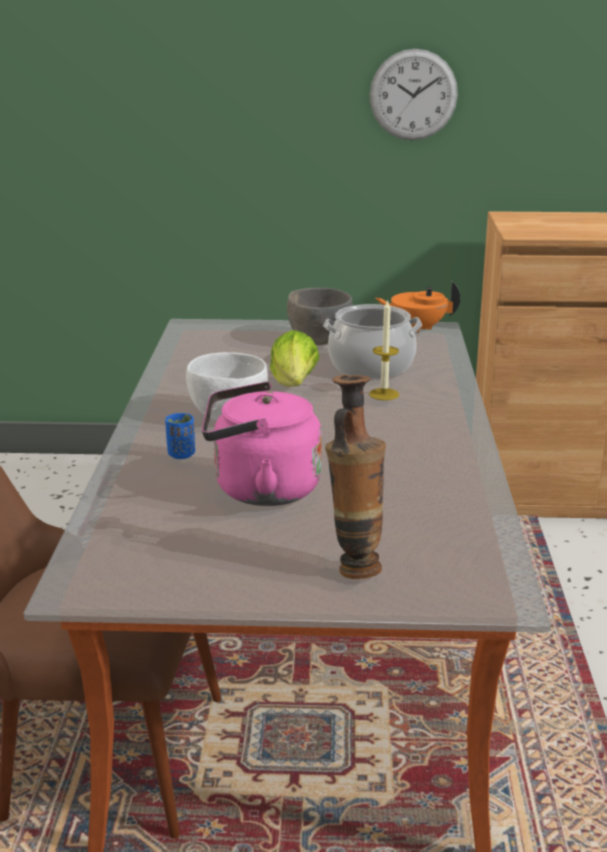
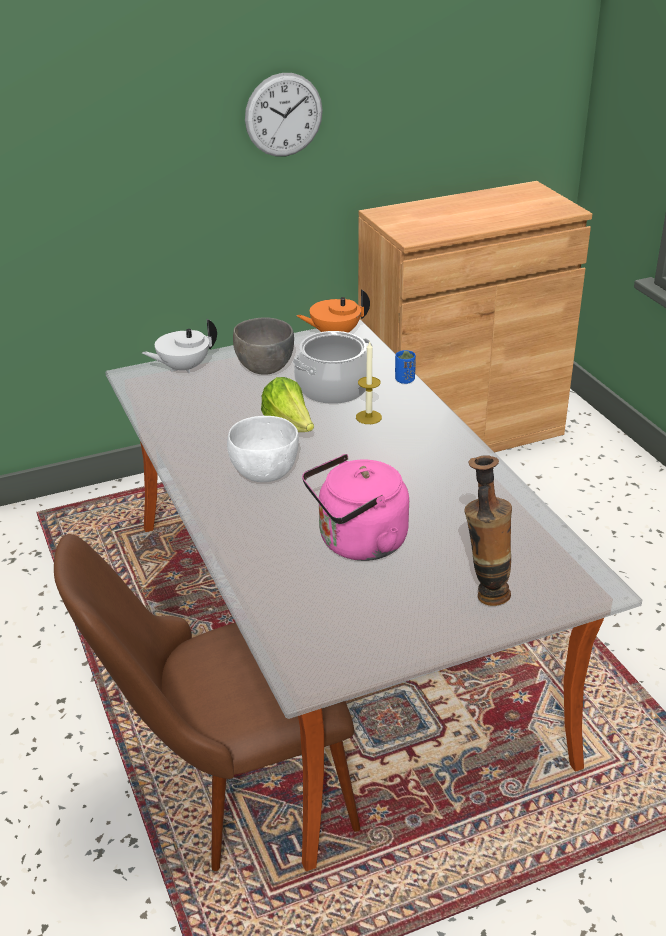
camera: 25 degrees left, 10 degrees up
blue cup [165,413,195,459] -> blue cup moved to [395,350,416,384]
none -> white teapot [142,318,217,373]

